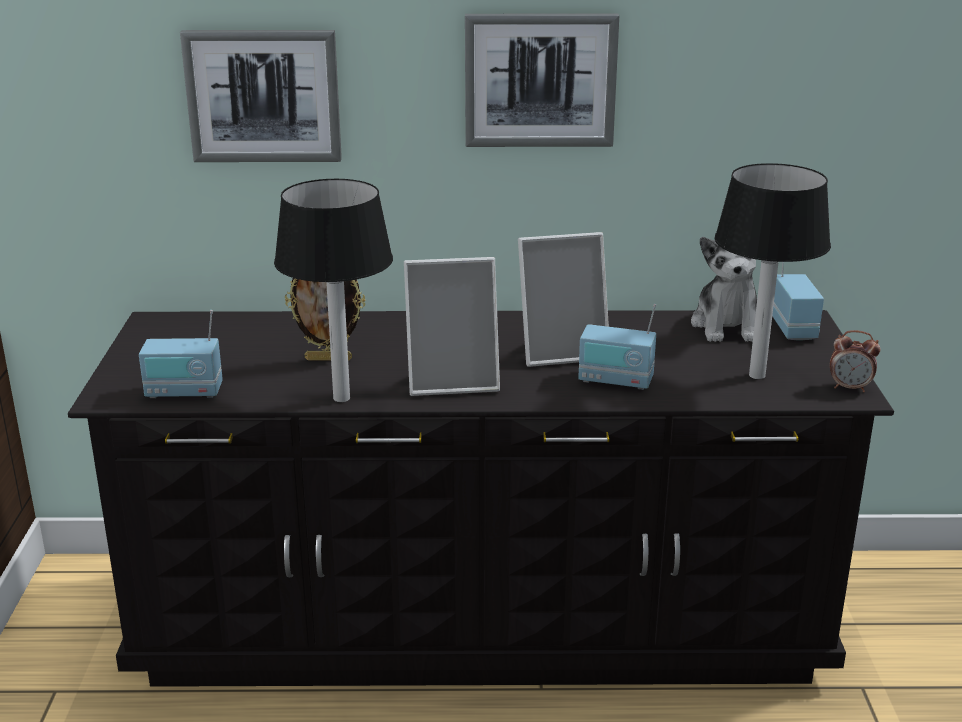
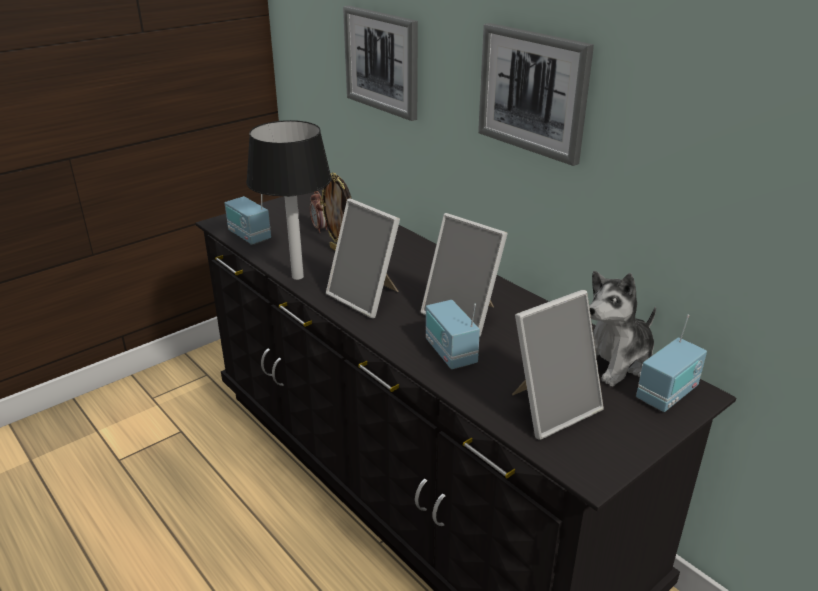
camera: 50 degrees right, 5 degrees up
table lamp [715,163,831,379] -> picture frame [512,290,604,440]
alarm clock [830,330,881,392] -> alarm clock moved to [310,191,328,233]

